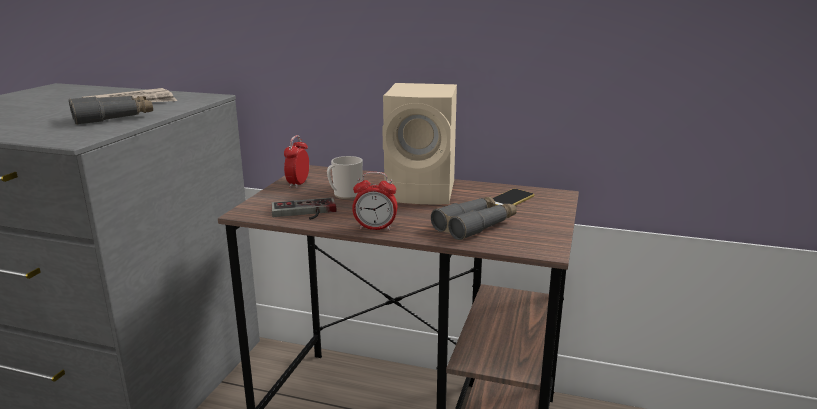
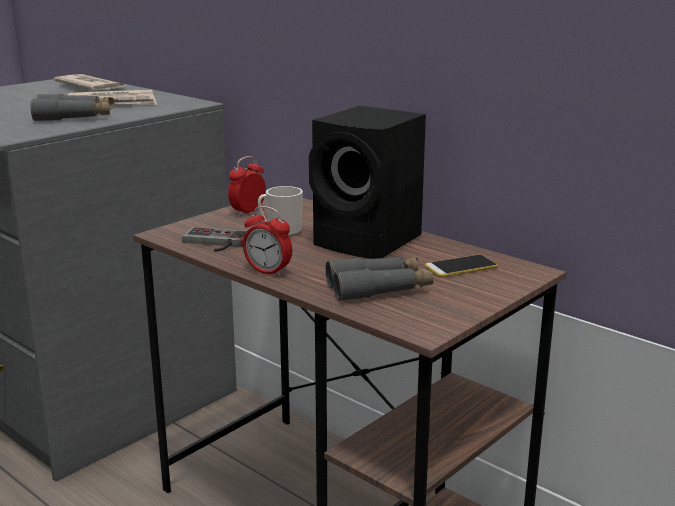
camera: 25 degrees right, 0 degrees up
beige speaker [382,83,457,204] -> black speaker [309,106,426,259]
none -> newspaper [54,74,127,90]

